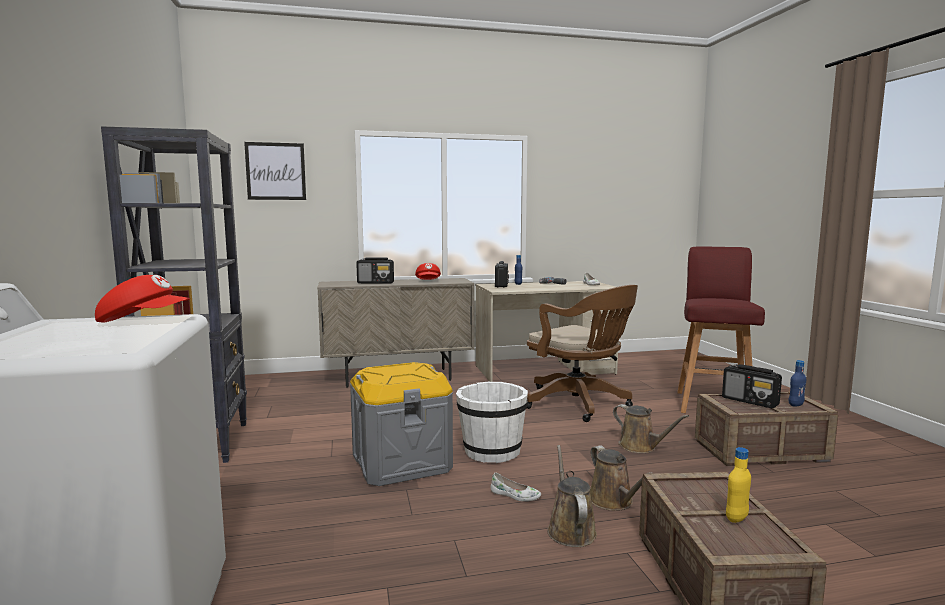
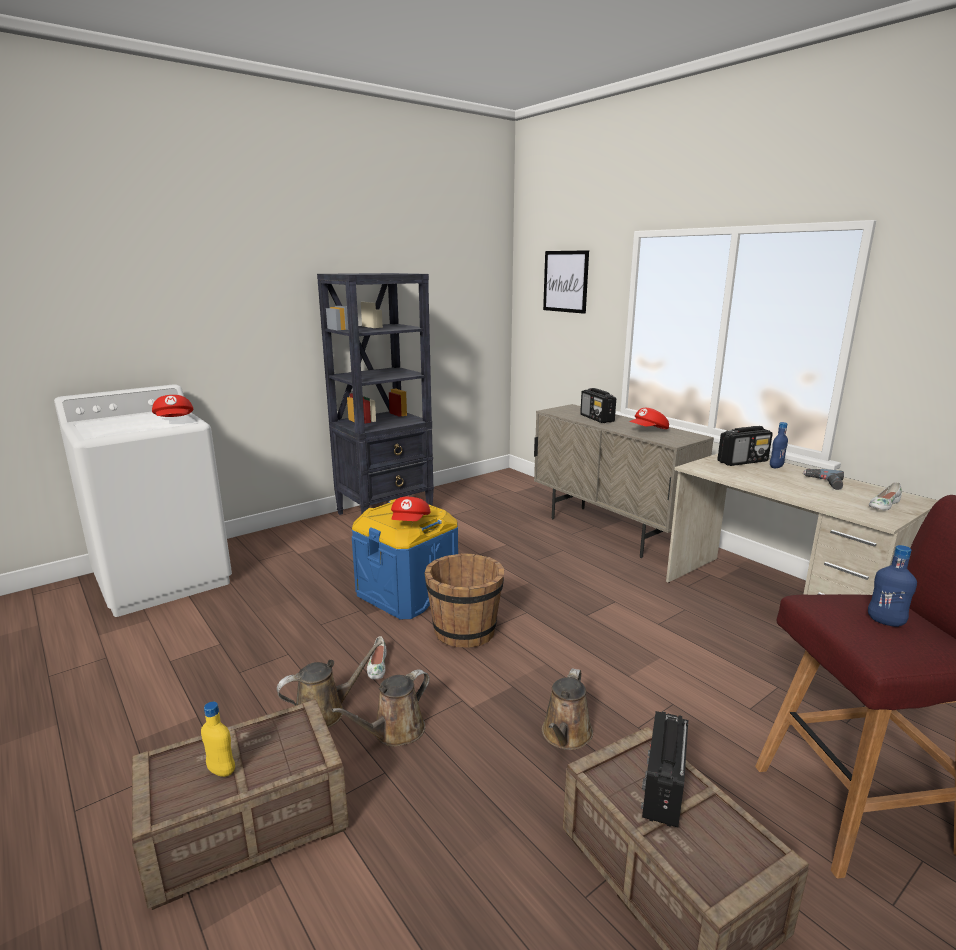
camera: 65 degrees right, 10 degrees up
grey storage box [350,362,453,486] -> blue storage box [352,499,458,619]
white bucket [456,382,528,463] -> brown bucket [424,553,504,648]
brown office chair [527,285,638,422] -> none
blue bottle [789,360,806,407] -> blue bottle moved to [868,545,917,627]
none -> red cap [391,497,431,521]

